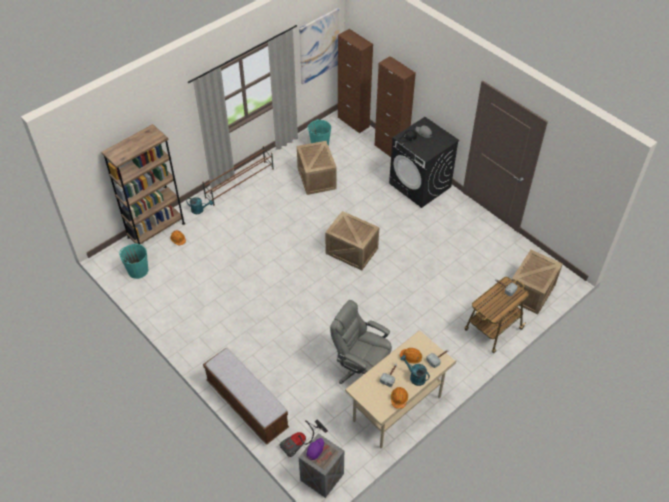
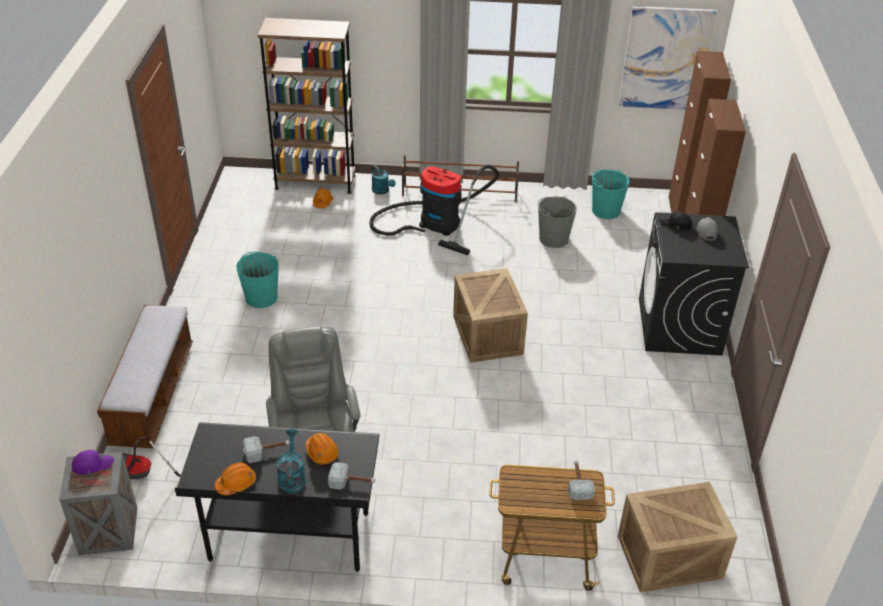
camera: 45 degrees right, 10 degrees down
turquoise bucket [119,243,148,279] -> turquoise bucket moved to [236,251,279,308]
crate [297,141,337,195] -> grey bucket [538,196,577,248]
beige desk [345,330,457,448] -> black desk [175,422,379,572]
none -> vacuum cleaner [369,165,499,255]

